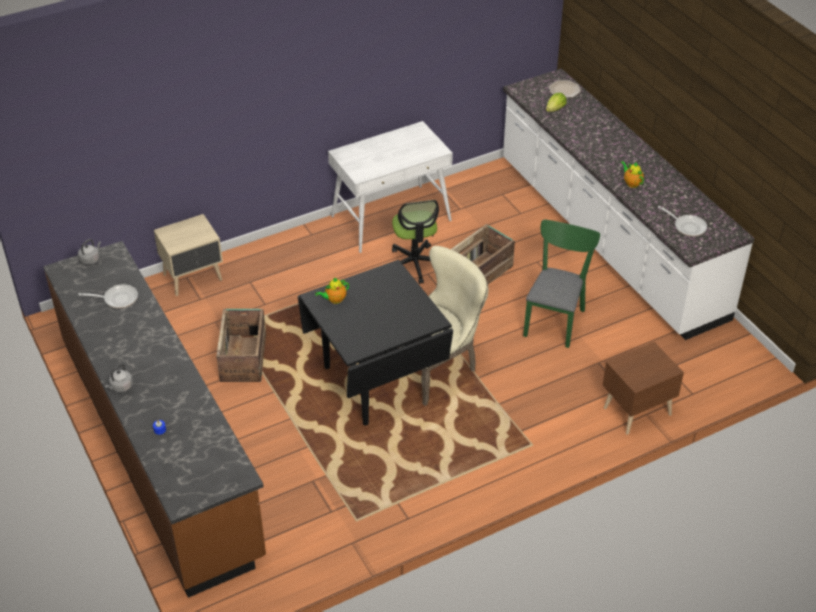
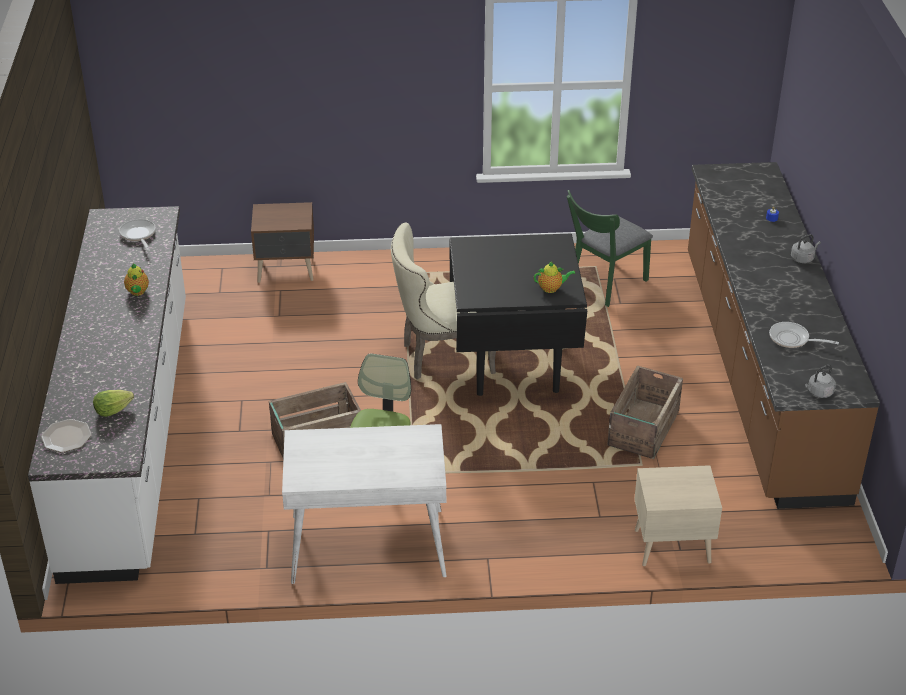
camera: 155 degrees left, 5 degrees down
green chair [523,220,600,348] -> green chair moved to [567,190,653,307]

